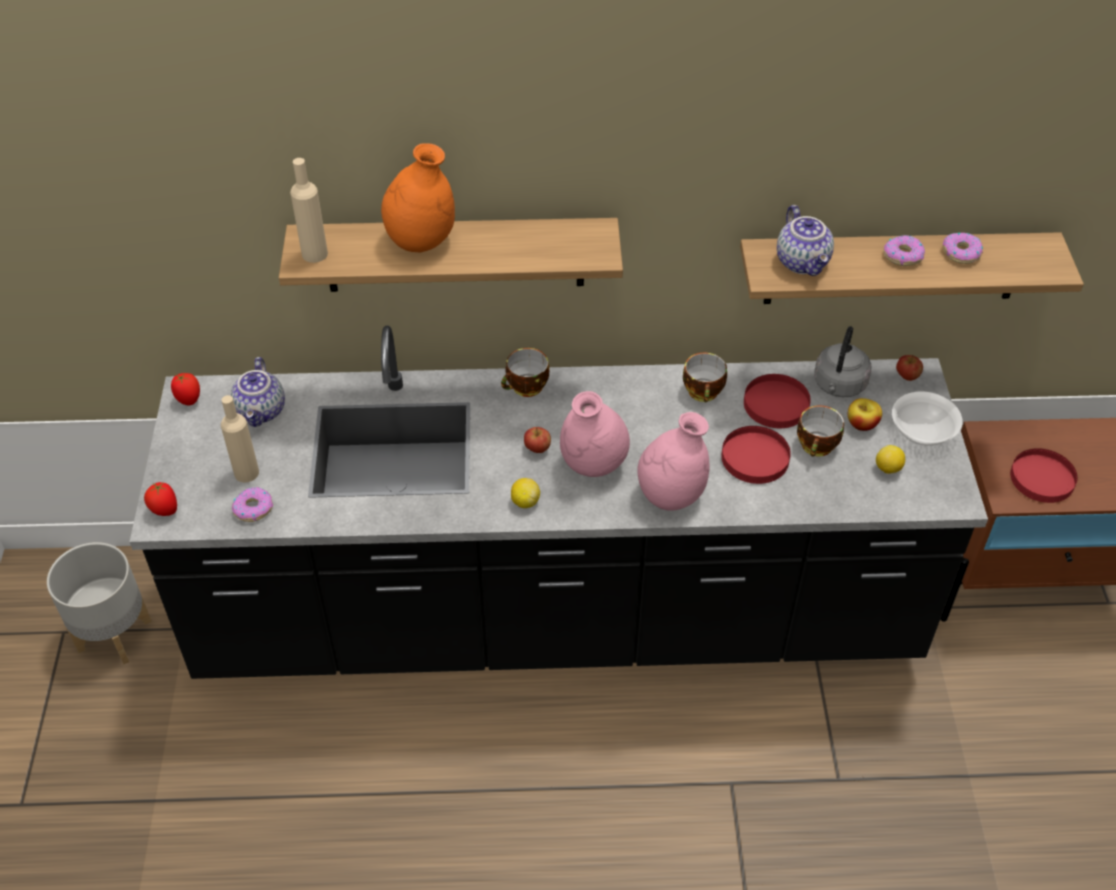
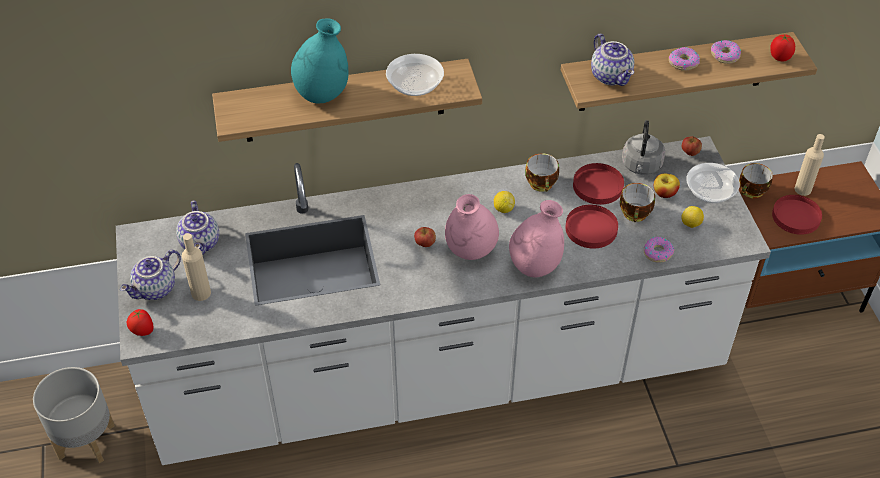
camera: 10 degrees left, 0 degrees up
black counter [130,326,988,679] -> white counter [116,136,771,465]
tomato [171,373,200,405] -> tomato moved to [770,35,795,62]
donut [232,487,273,522] -> donut moved to [644,237,674,263]
beige bottle [290,158,328,263] -> beige bottle moved to [795,134,825,196]
orange vase [381,143,455,253] -> turquoise vase [291,18,348,103]
cup [501,348,549,397] -> cup moved to [739,163,773,198]
lemon [511,478,540,508] -> lemon moved to [494,191,515,213]
none -> teapot [120,250,181,300]
none -> bowl [386,54,444,96]

